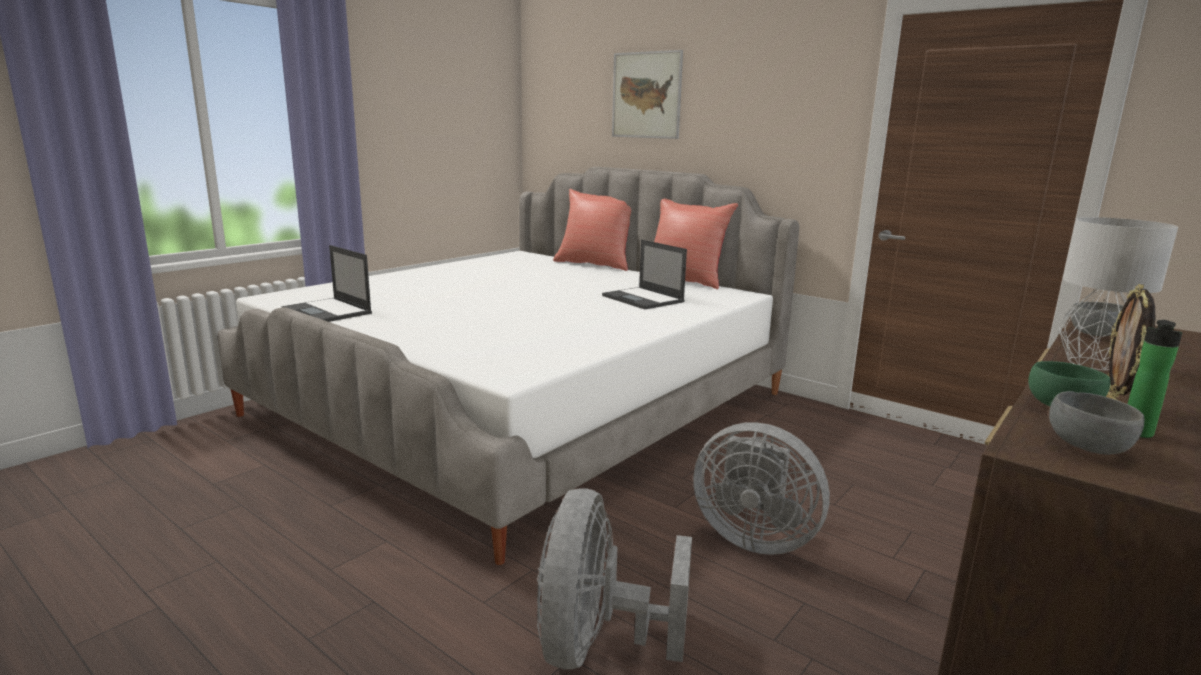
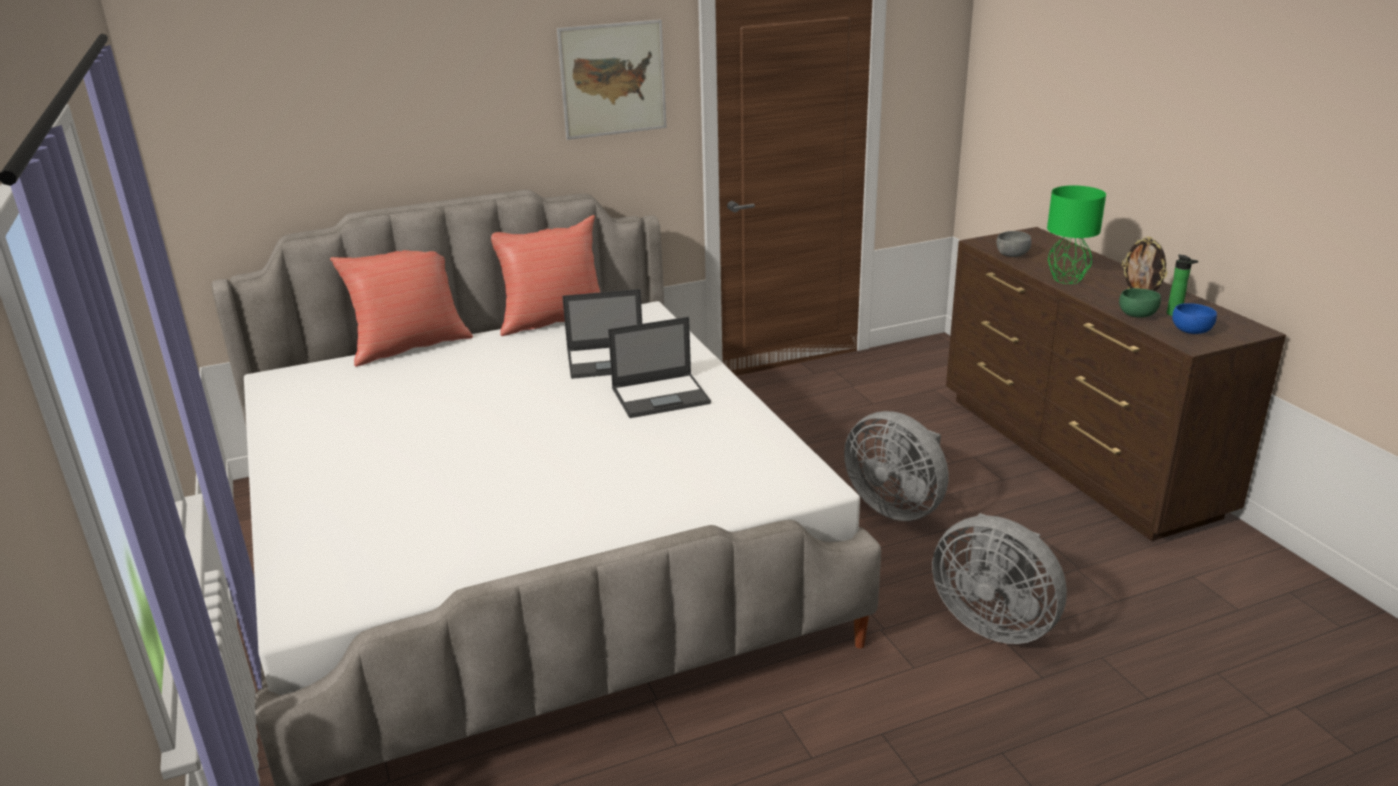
camera: 60 degrees left, 10 degrees up
laptop [281,245,372,322] -> laptop moved to [608,317,711,418]
picture [612,50,683,139] -> picture moved to [557,20,667,140]
grey fan [693,422,830,555] -> grey fan turned 75 degrees clockwise [844,411,948,521]
grey bowl [1049,391,1145,455] -> blue bowl [1172,303,1217,334]
grey table lamp [1058,217,1178,370] -> green table lamp [1047,185,1106,284]

